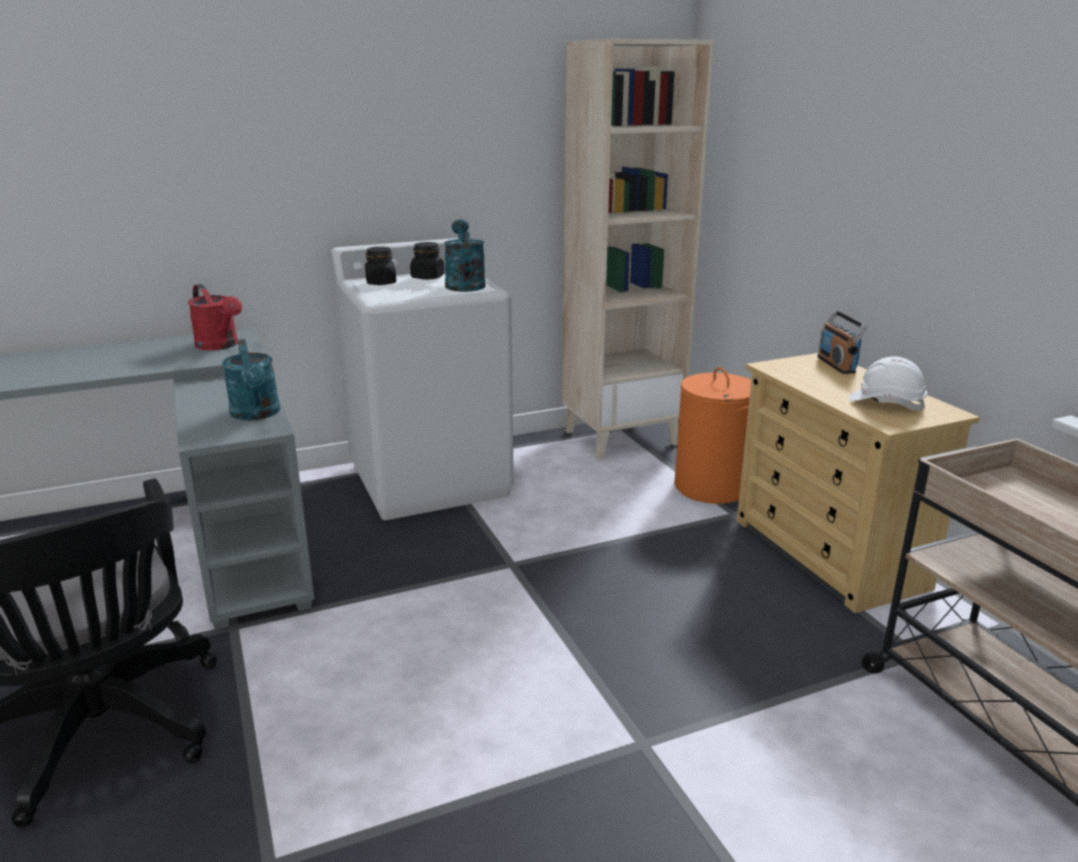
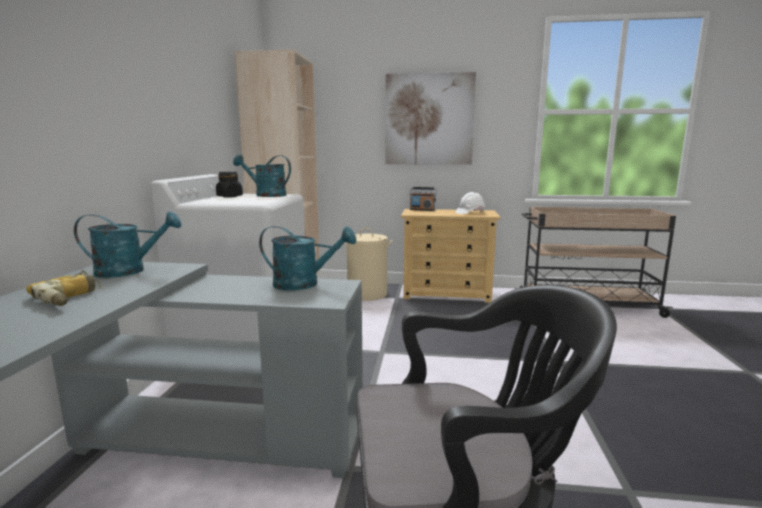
camera: 60 degrees left, 10 degrees down
red watering can [188,284,242,350] -> turquoise watering can [74,211,181,278]
black jar [365,247,396,285] -> none
orange laundry basket [674,367,751,504] -> beige laundry basket [344,228,393,301]
none -> power drill [26,270,101,306]
none -> picture [386,72,476,165]

